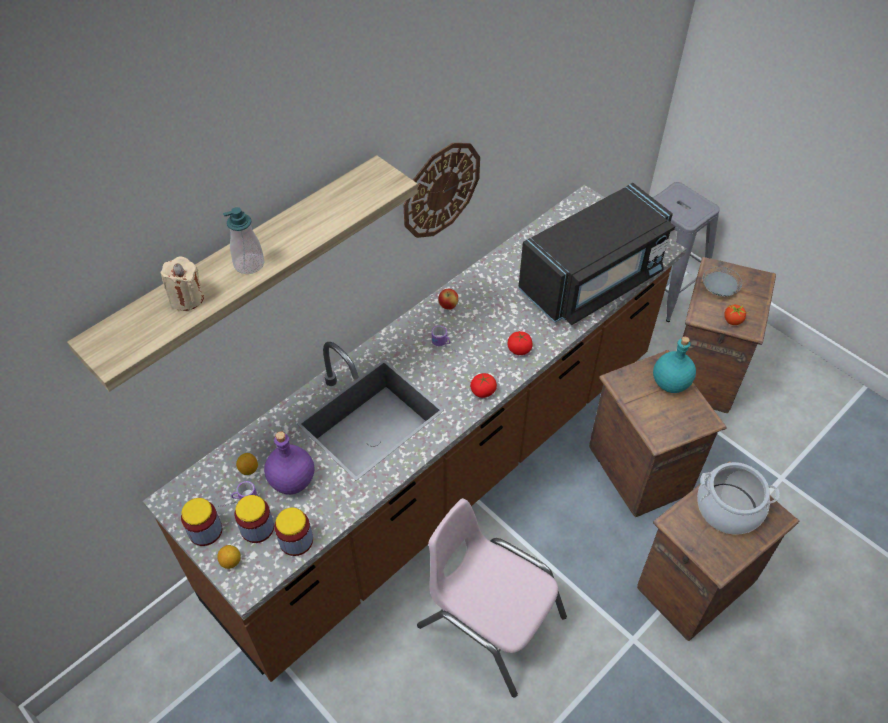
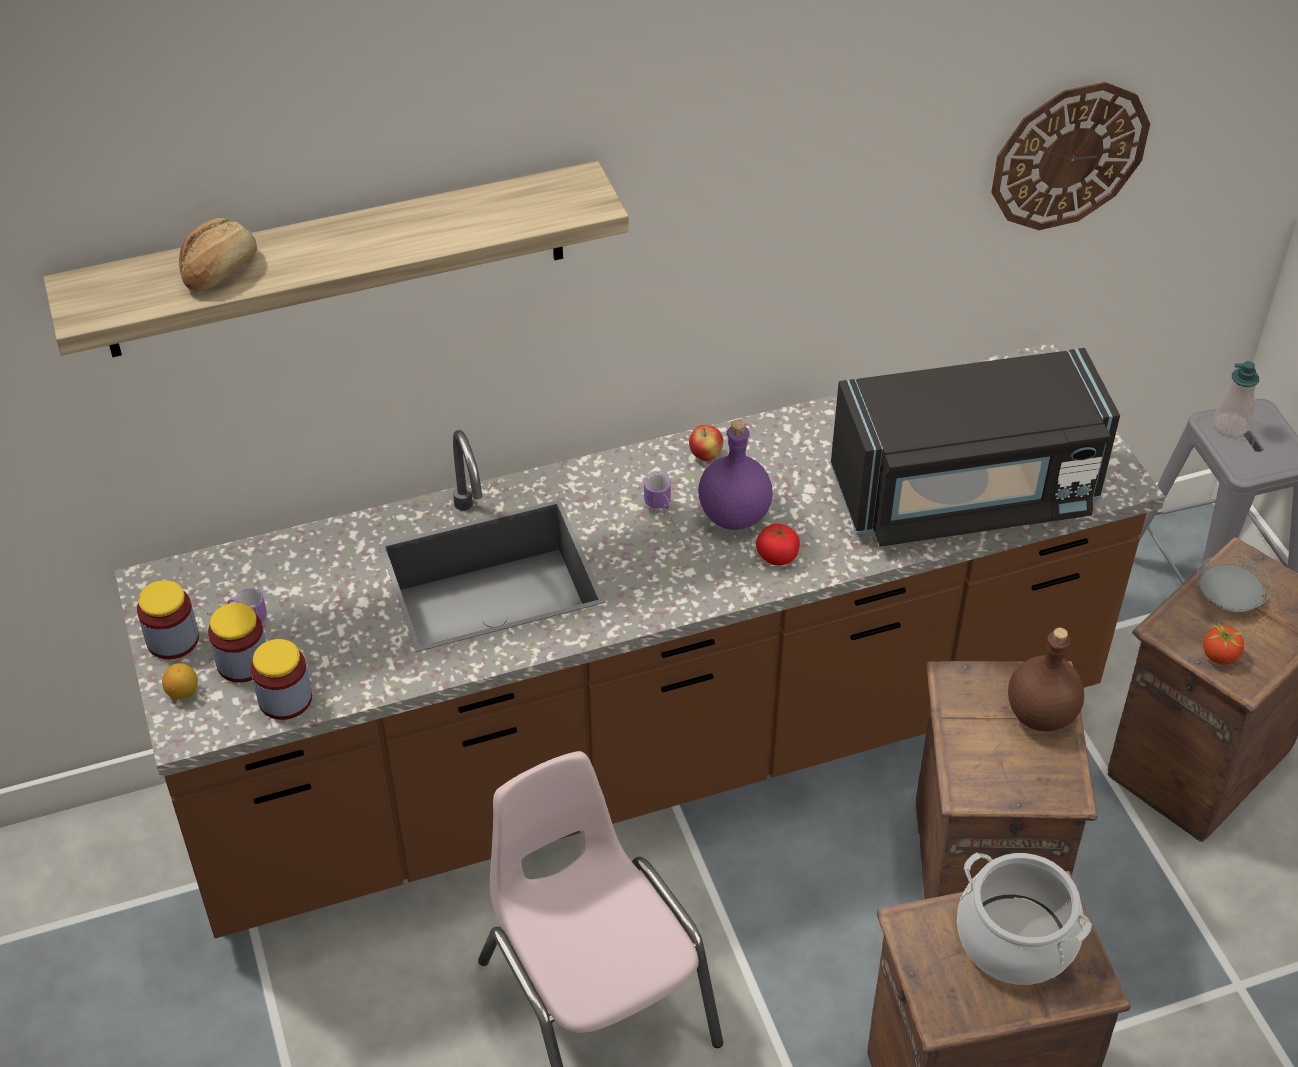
camera: 25 degrees right, 5 degrees down
beige candle [160,256,204,311] -> bread [179,218,257,292]
soap dispenser [223,207,265,274] -> soap dispenser moved to [1214,361,1259,437]
lemon [236,453,258,475] -> none
purple bottle [264,431,314,495] -> purple bottle moved to [698,420,773,530]
wall clock [403,143,480,238] -> wall clock moved to [991,82,1150,230]
tomato [470,373,497,398] -> none
turquoise bottle [653,336,696,393] -> brown bottle [1008,628,1084,731]

